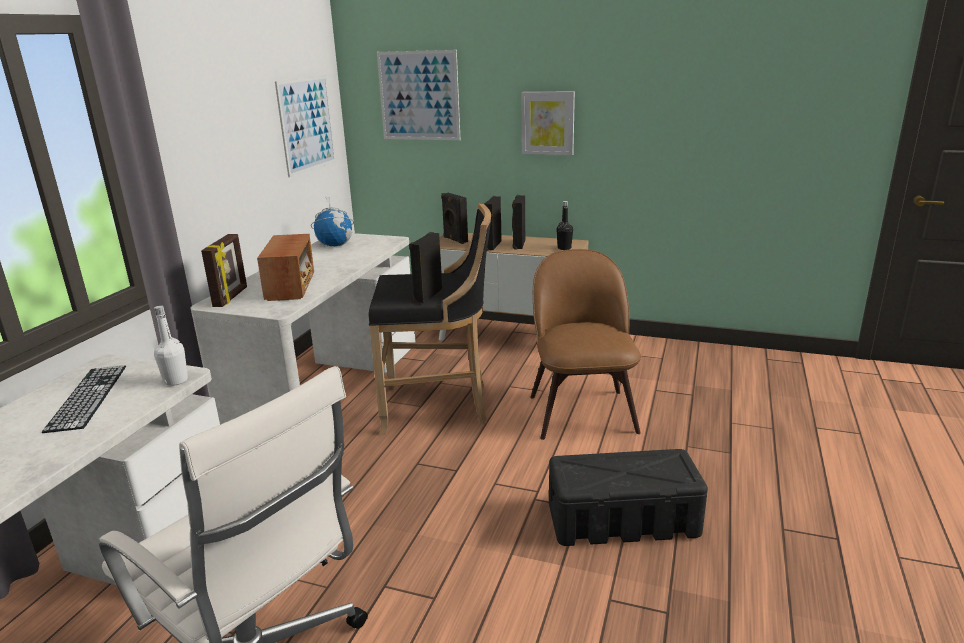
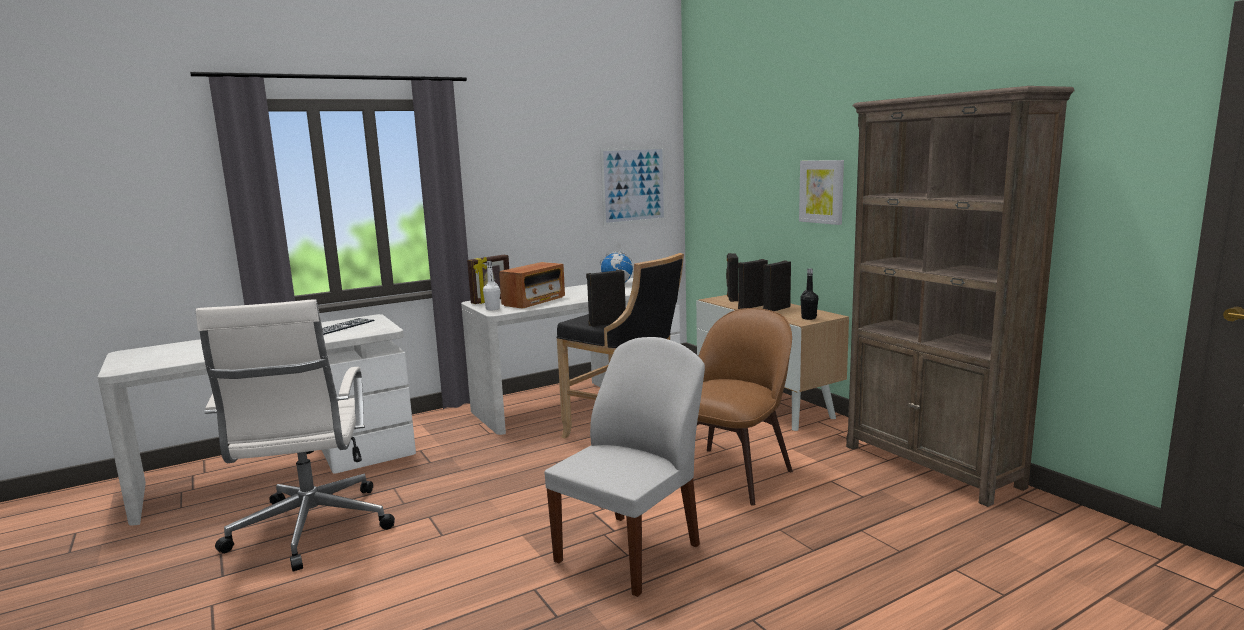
camera: 40 degrees right, 10 degrees down
white bottle [154,305,188,386] -> white bottle moved to [483,261,500,310]
picture [377,50,460,140] -> none
black storage box [549,449,708,546] -> white chair [544,337,705,597]
none -> brown bookcase [846,86,1075,507]

